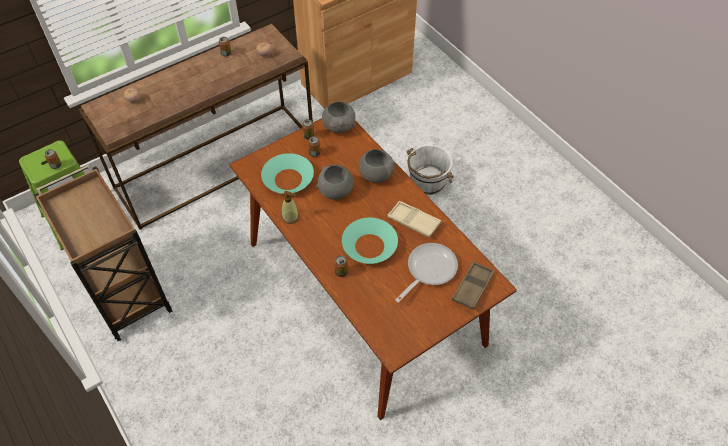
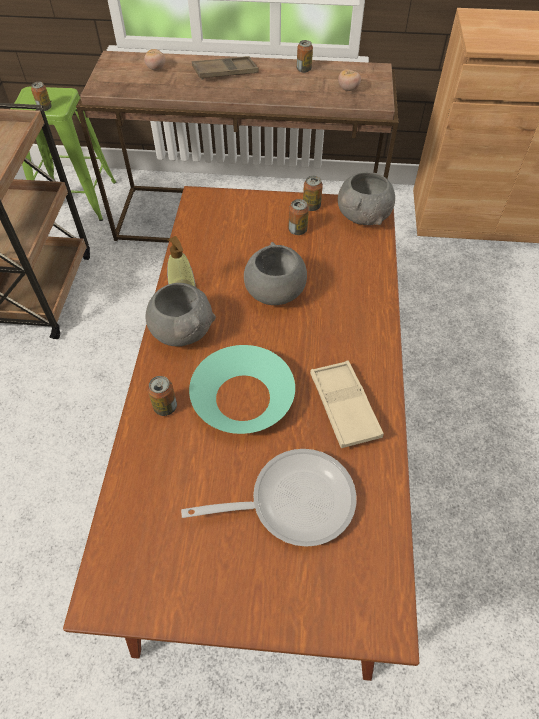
camera: 40 degrees right, 0 degrees up
turquoise bowl [261,153,314,194] -> none
grey bowl [359,149,395,183] -> grey bowl moved to [145,283,216,346]
white bucket [407,145,454,195] -> none
brown tray [452,262,494,310] -> brown tray moved to [192,56,259,80]

